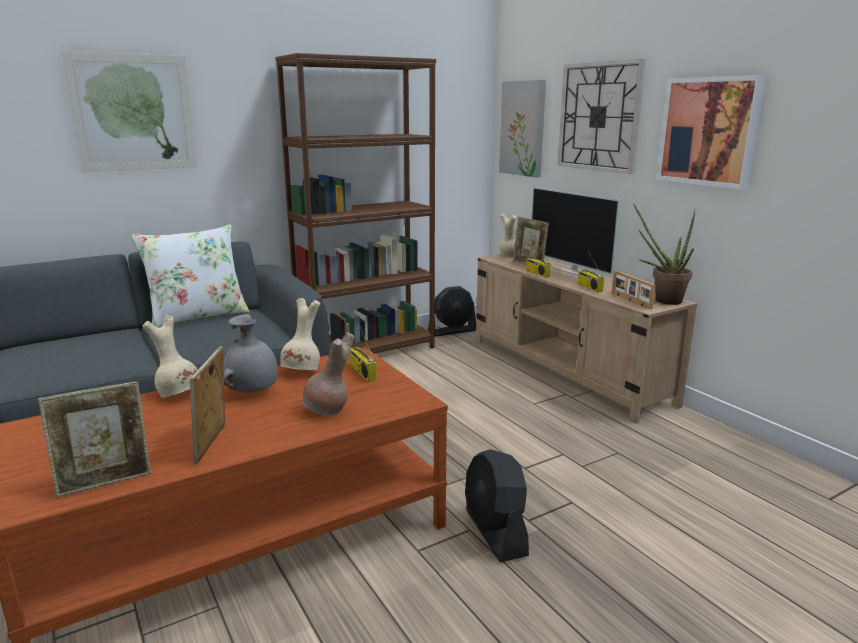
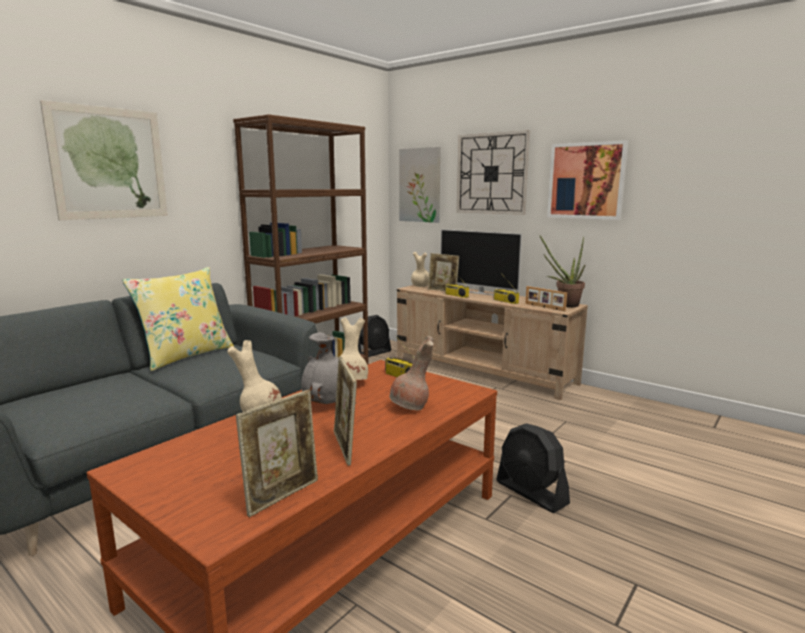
camera: 20 degrees left, 5 degrees down
white pillow [131,224,250,328] -> yellow pillow [122,267,234,371]

